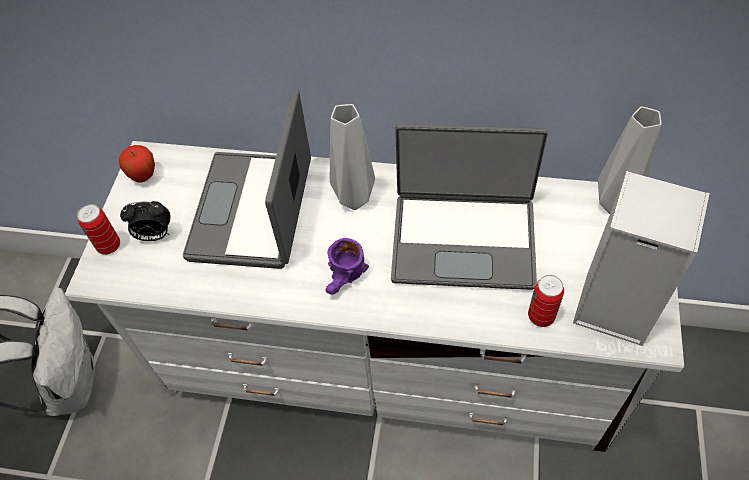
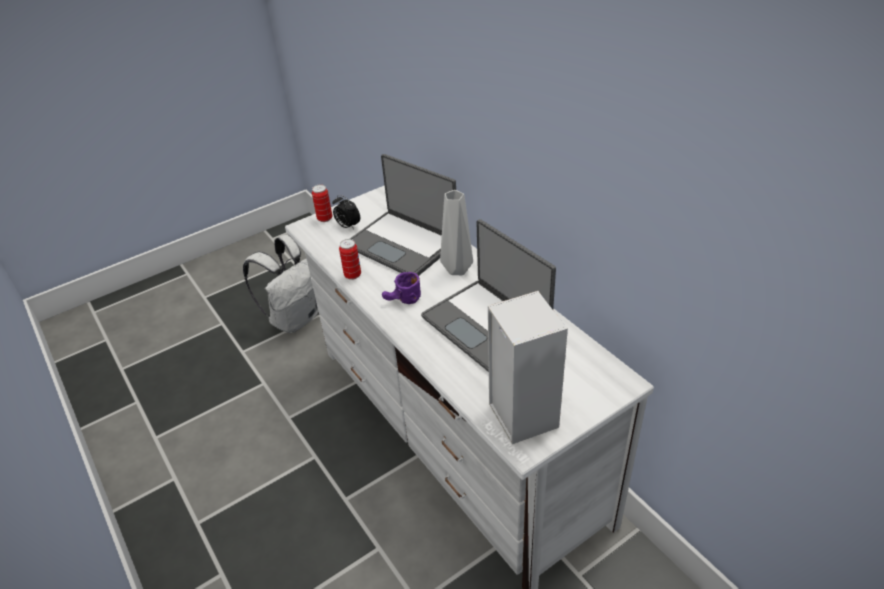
camera: 45 degrees right, 15 degrees down
apple [119,145,155,182] -> none
laptop [183,89,311,269] -> laptop turned 105 degrees counterclockwise [350,154,456,276]
can [528,275,564,327] -> can moved to [339,239,361,280]
grey vase [598,106,662,214] -> none

